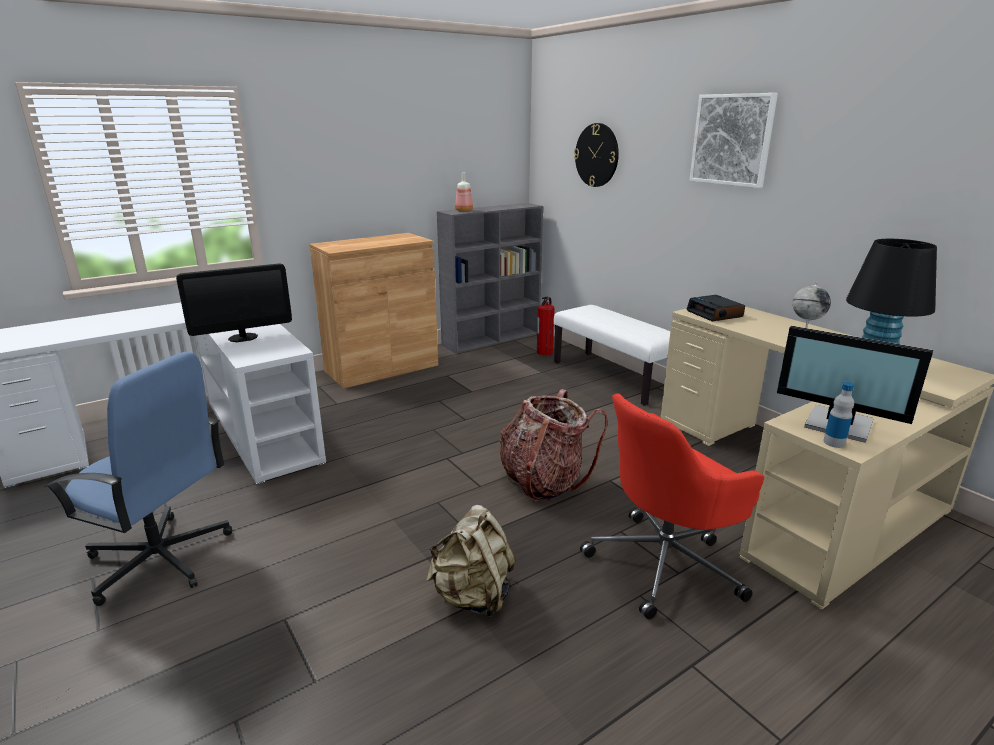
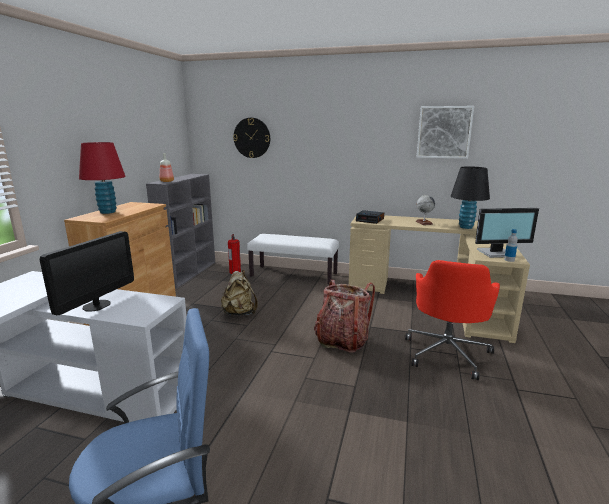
camera: 40 degrees left, 5 degrees down
beige backpack [426,505,516,618] -> beige backpack moved to [221,270,258,316]
picture [689,93,778,188] -> picture moved to [417,106,474,159]
none -> red table lamp [79,142,125,214]

